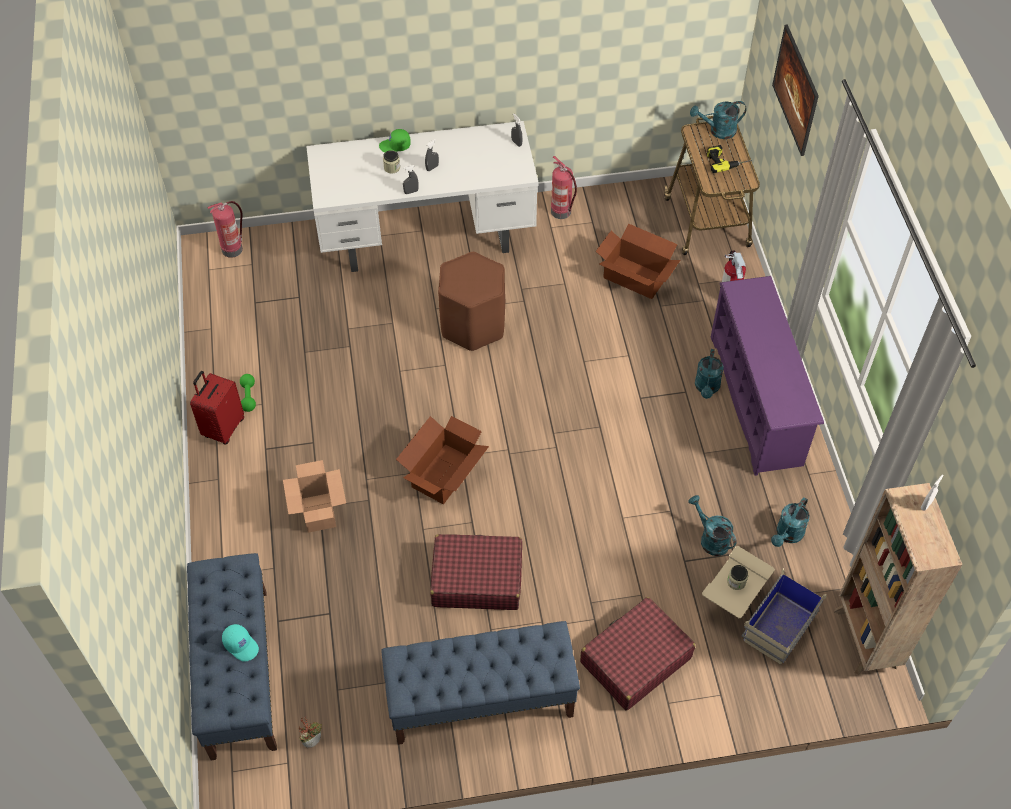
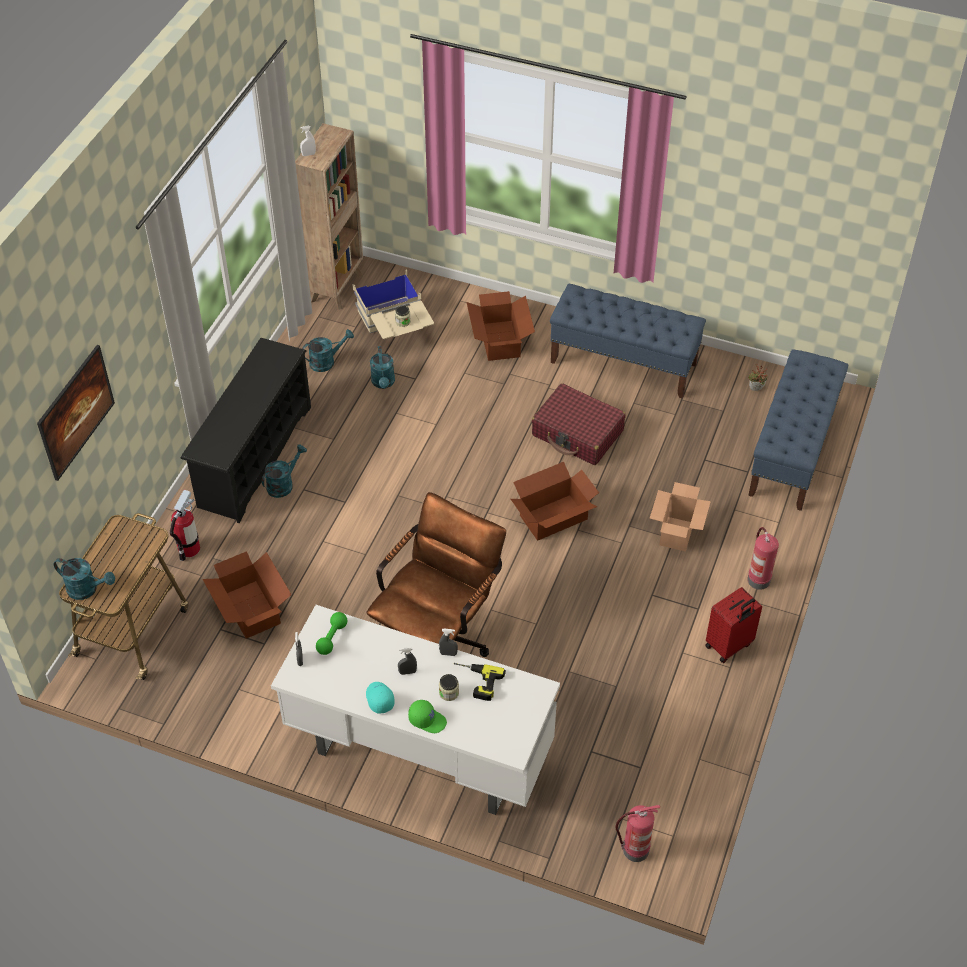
camera: 150 degrees left, 5 degrees down
turquoise cap [222,624,259,662] -> turquoise cap moved to [366,682,395,713]
green dumbbell [240,374,256,412] -> green dumbbell moved to [316,612,347,655]
brown stool [438,252,505,351] -> brown office chair [367,492,506,657]
fire extinguisher [551,156,577,219] -> fire extinguisher moved to [747,527,779,590]
red suitcase [580,597,695,711] -> cardboard box [467,291,535,361]
power drill [707,145,752,173] -> power drill moved to [454,663,506,701]
purple shoe rack [711,276,824,476] -> black shoe rack [180,338,311,523]

